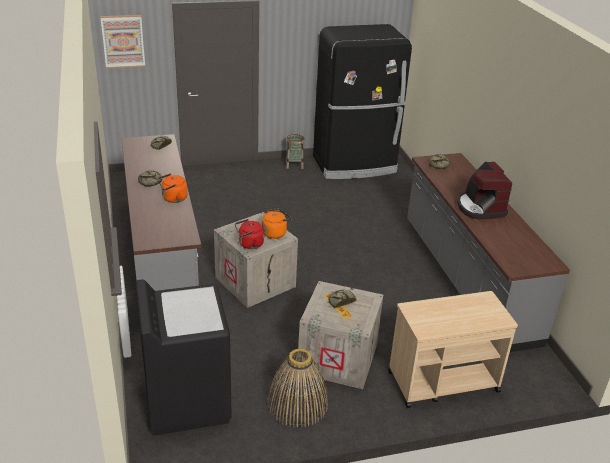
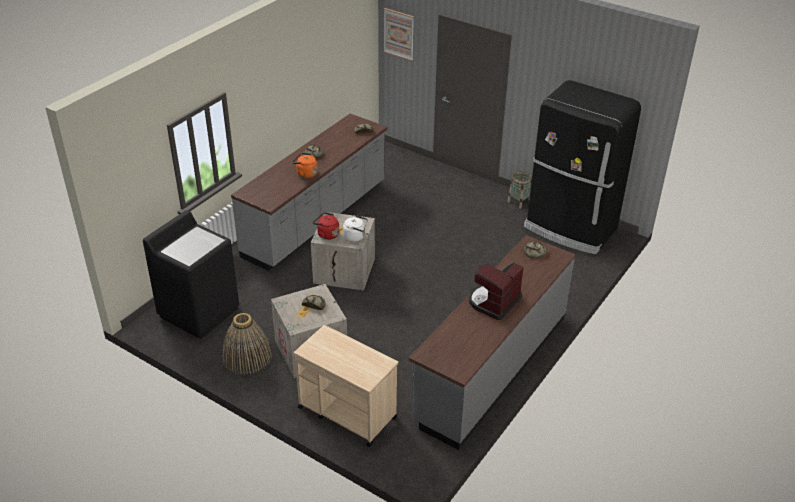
camera: 50 degrees right, 5 degrees up
orange kettle [262,209,292,239] -> white kettle [343,215,368,242]

